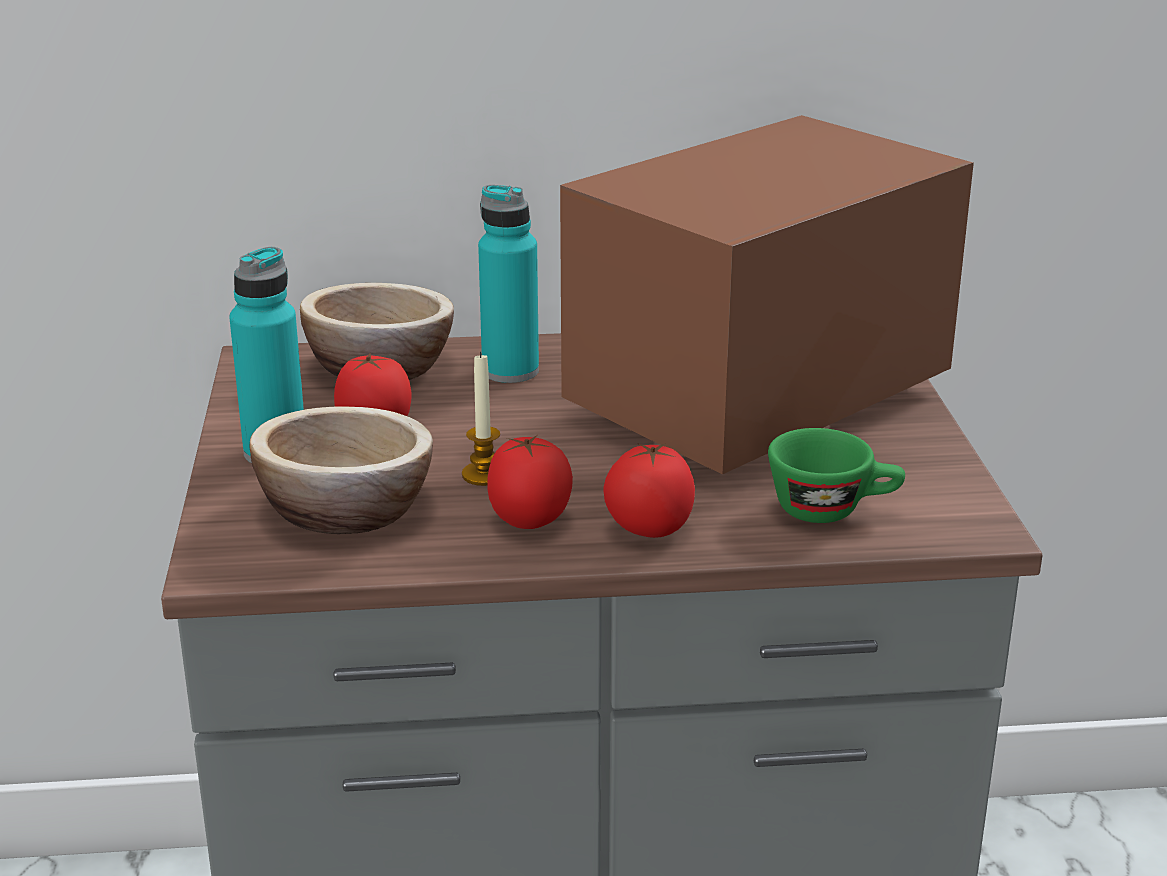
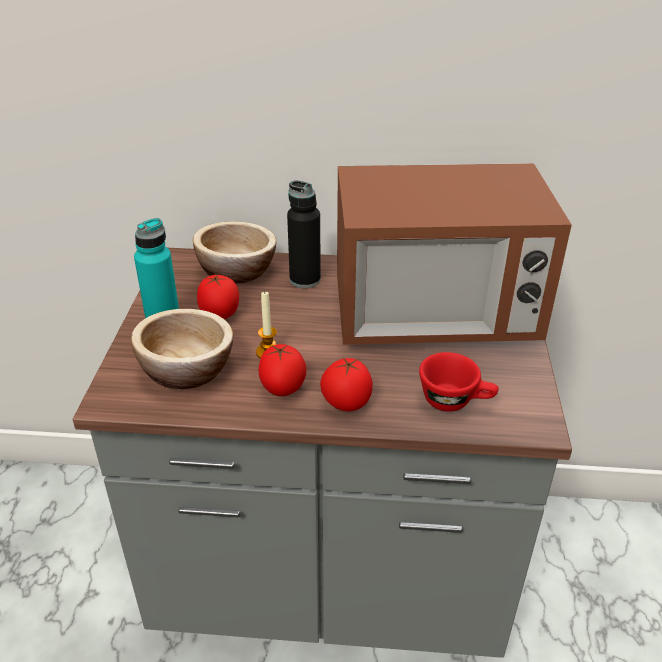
camera: 10 degrees right, 10 degrees up
turquoise bottle [478,185,539,383] -> black bottle [287,181,321,288]
microwave [560,115,974,475] -> microwave turned 150 degrees counterclockwise [337,163,572,345]
green cup [768,428,905,523] -> red cup [419,352,499,412]

